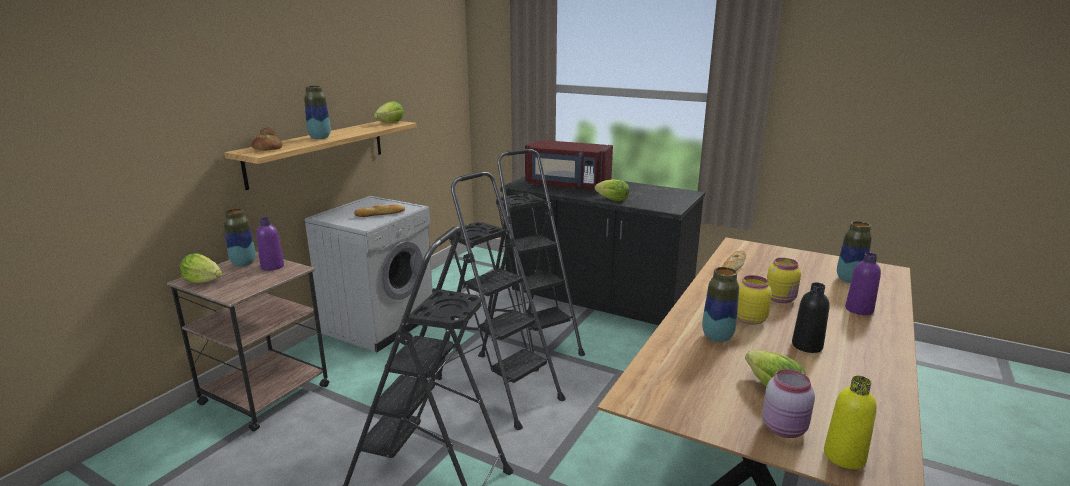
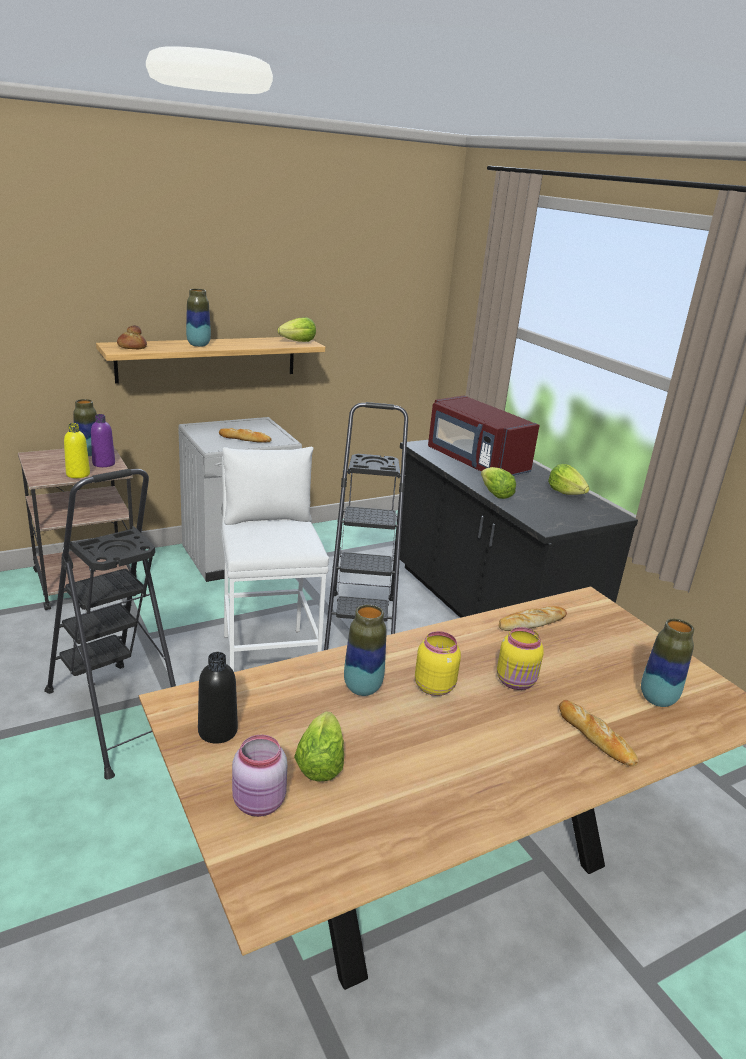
camera: 30 degrees right, 5 degrees up
lettuce [180,253,222,283] -> lettuce moved to [548,464,590,495]
step ladder [436,171,566,430] -> white stool [221,447,329,671]
black bottle [792,282,830,353] -> black bottle moved to [198,652,238,744]
yellow bottle [824,376,877,469] -> yellow bottle moved to [64,423,90,478]
purple bottle [845,252,881,315] -> bread [559,700,639,767]

